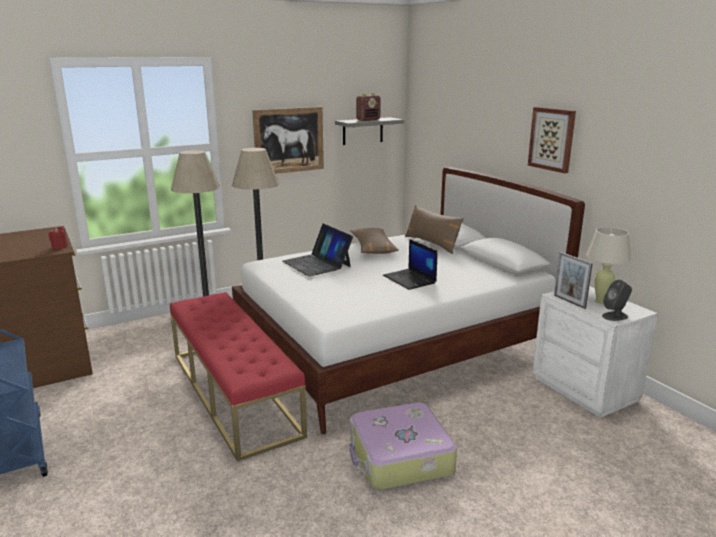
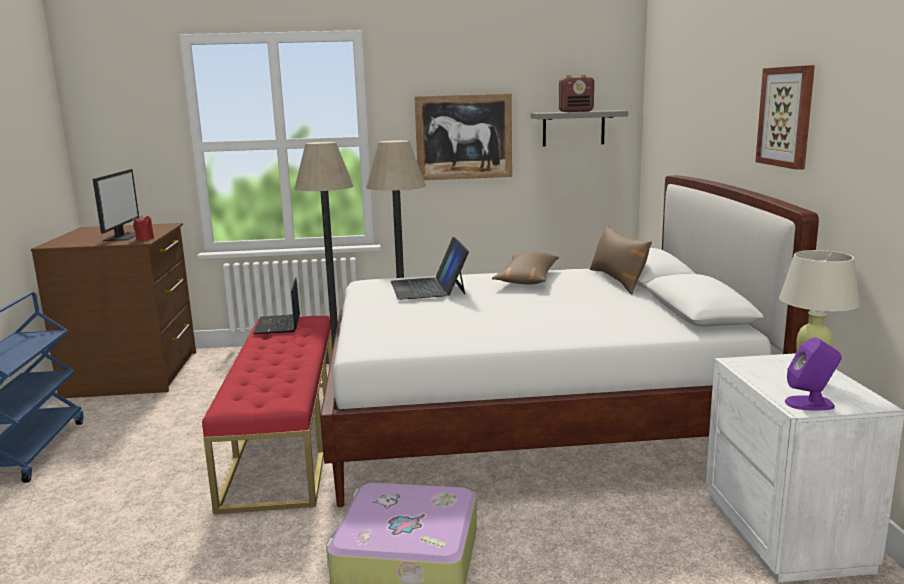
camera: 25 degrees right, 5 degrees down
laptop [383,239,438,290] -> laptop moved to [253,277,300,334]
picture frame [554,252,593,309] -> none
grey speaker [602,280,632,321] -> purple speaker [785,337,841,410]
none -> monitor [93,169,139,241]

